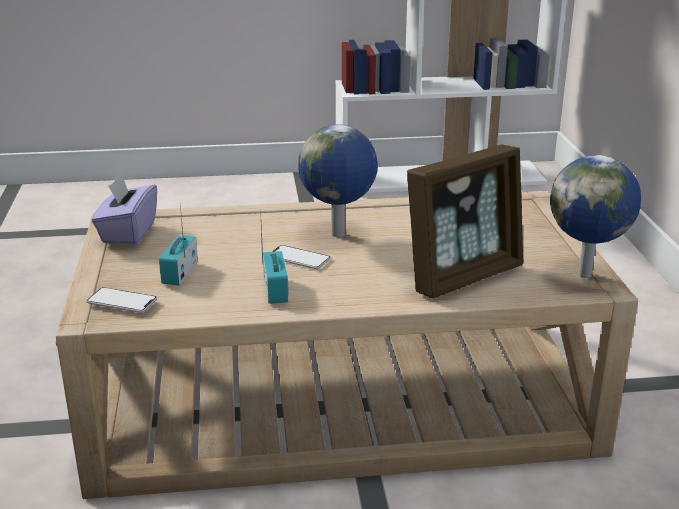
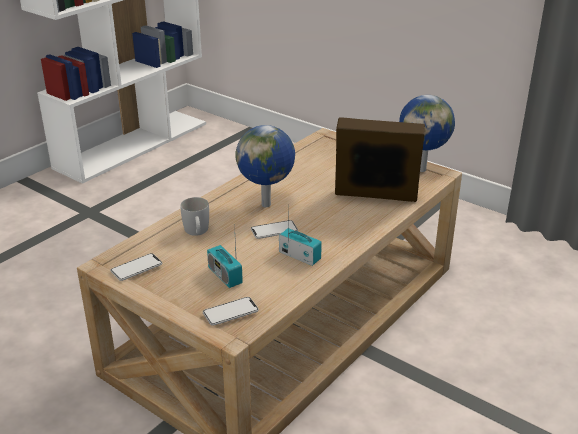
camera: 45 degrees left, 5 degrees up
purple tissue box [92,174,157,245] -> phone [110,253,162,281]
picture frame [407,145,524,298] -> picture frame turned 90 degrees counterclockwise [335,117,425,202]
none -> white mug [180,197,209,236]

